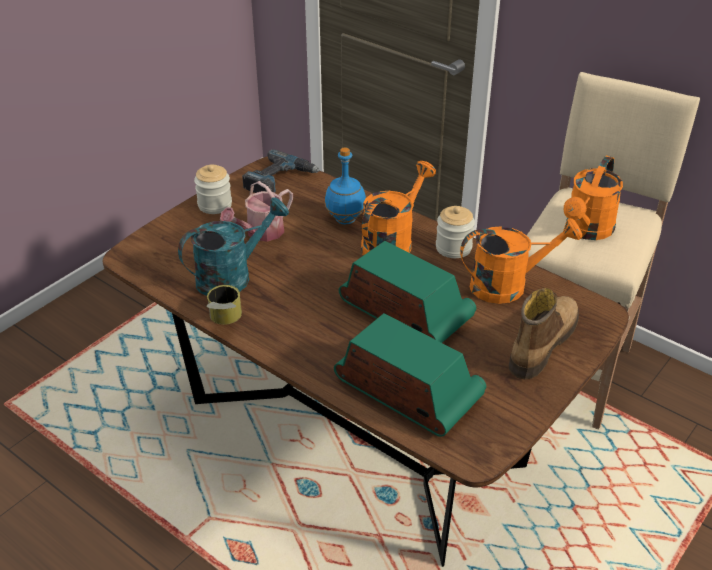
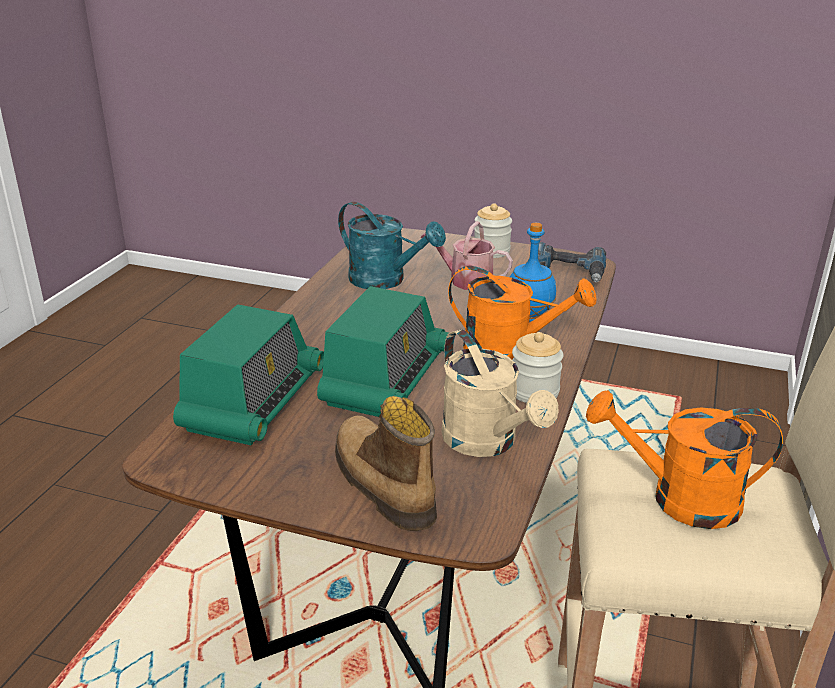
camera: 70 degrees right, 10 degrees down
can [206,285,242,325] -> none
orange watering can [460,218,582,304] -> beige watering can [442,330,558,457]
boot [509,288,579,379] -> boot turned 135 degrees counterclockwise [335,396,437,531]

